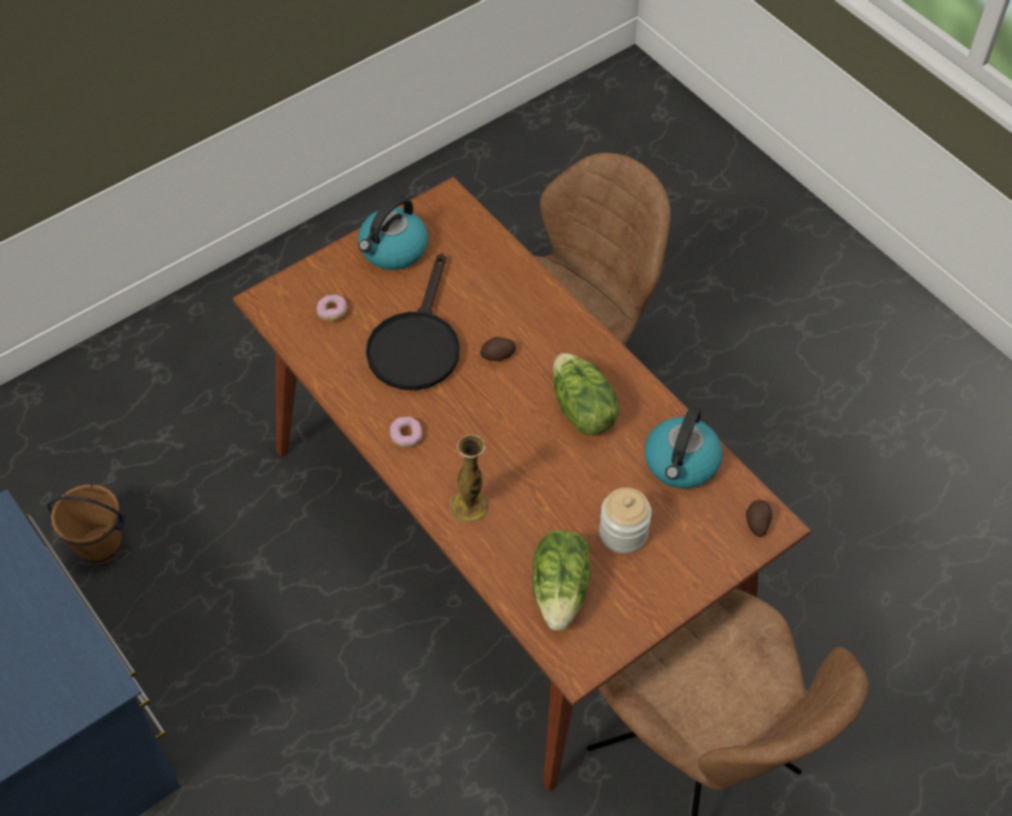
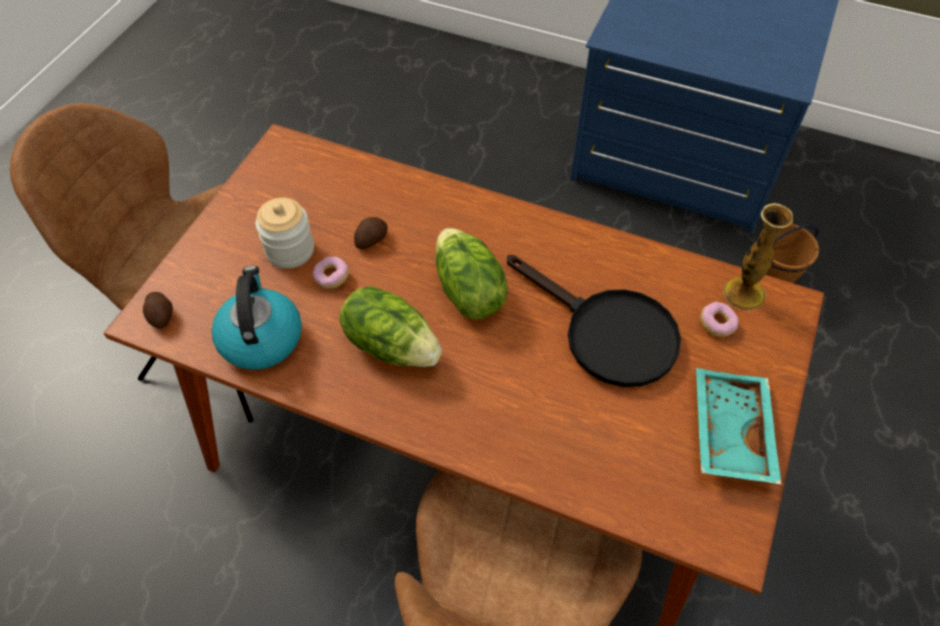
camera: 150 degrees right, 0 degrees up
kettle [358,196,428,270] -> turquoise tray [696,368,782,485]
black frying pan [366,253,460,390] -> black frying pan turned 150 degrees clockwise [507,255,681,387]
donut [390,416,422,448] -> donut moved to [313,256,349,289]
vase [450,434,489,522] -> vase moved to [723,203,793,311]
potato [480,337,516,361] -> potato moved to [354,217,388,249]
lettuce [532,530,591,631] -> lettuce moved to [436,228,508,320]

